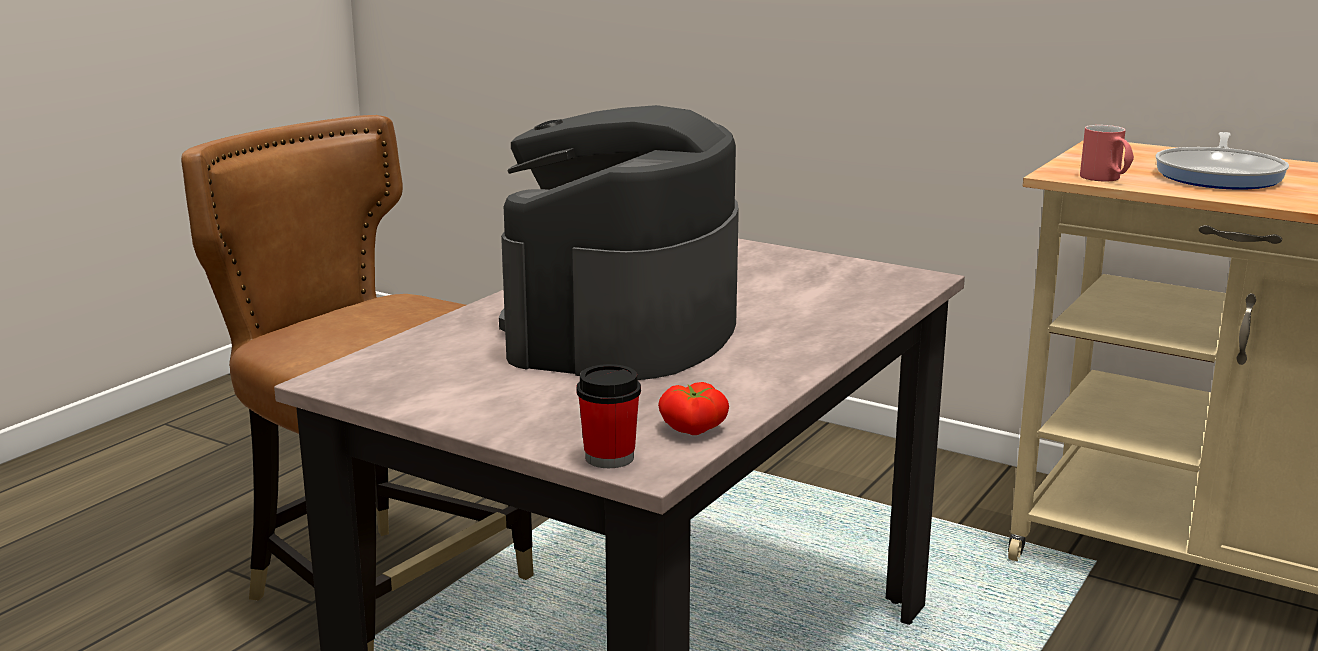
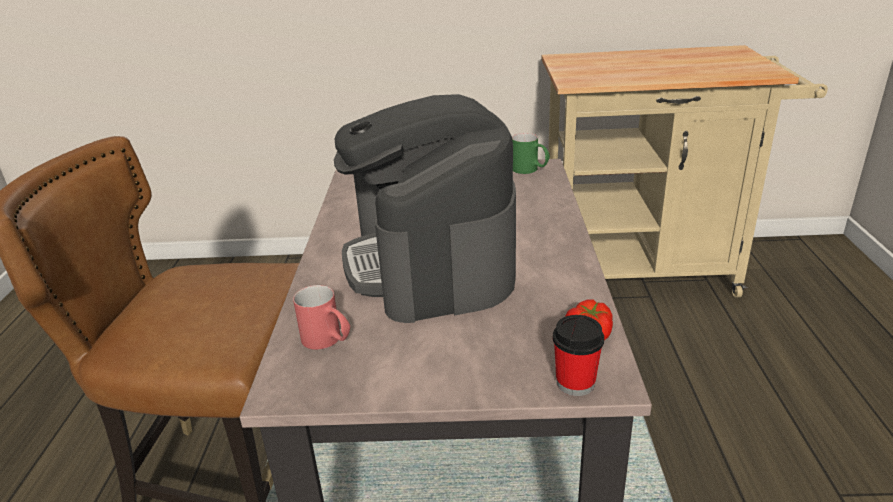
camera: 30 degrees left, 10 degrees up
red mug [1080,125,1134,181] -> red mug moved to [293,285,350,350]
frying pan [1155,132,1289,190] -> none
none -> green mug [512,133,550,174]

